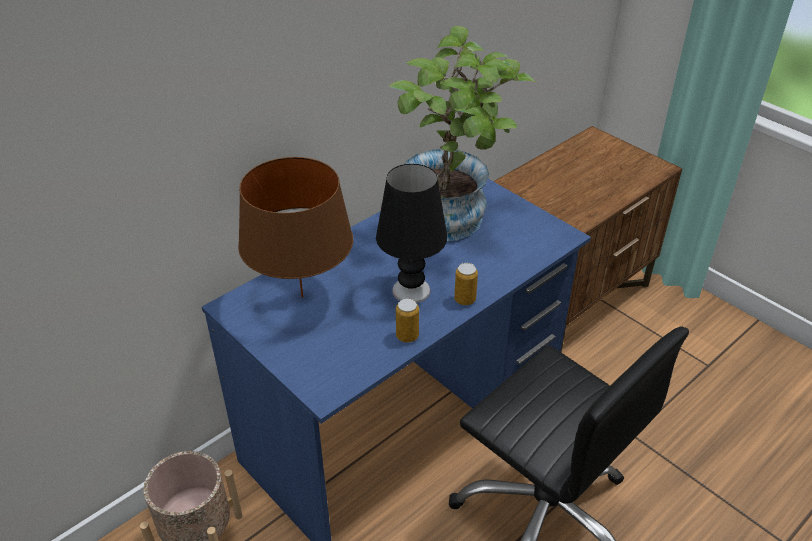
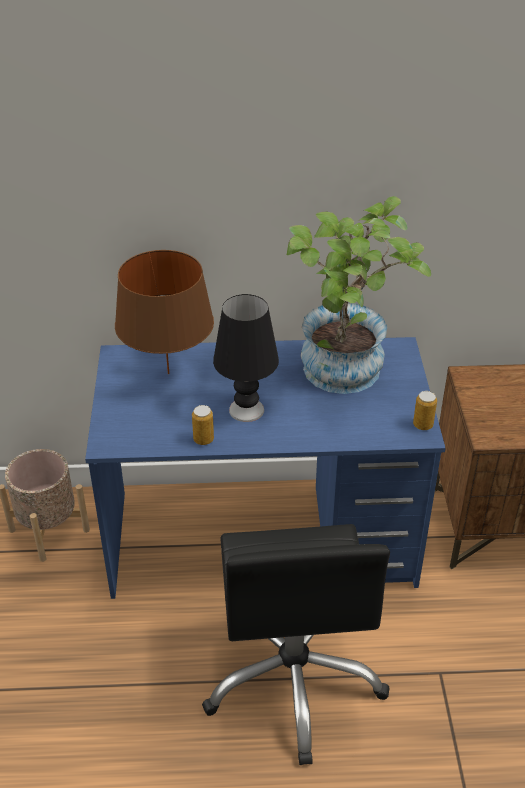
camera: 40 degrees right, 0 degrees up
can [454,263,478,305] -> can moved to [413,391,437,430]

